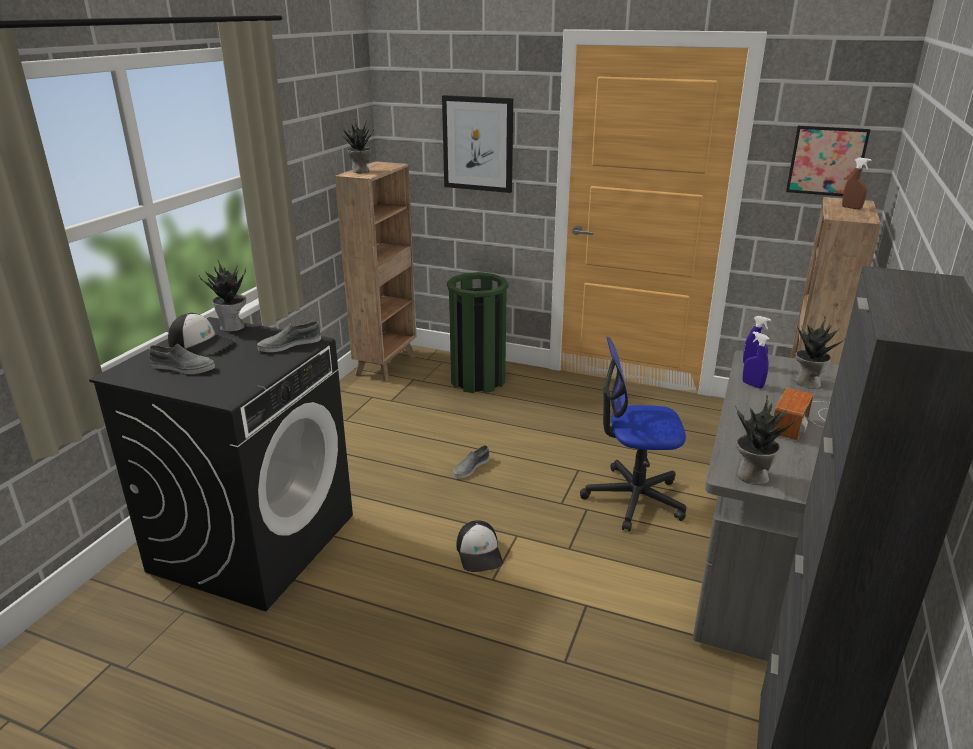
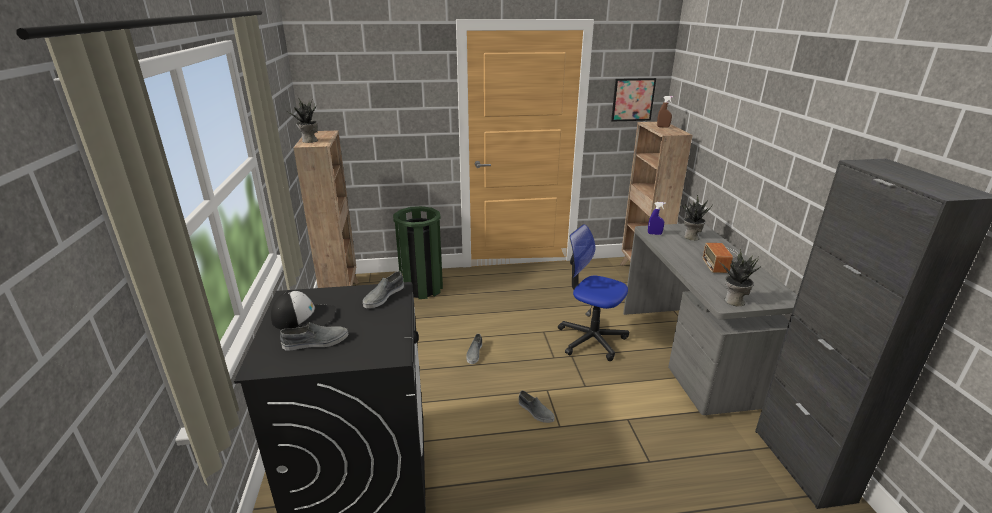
camera: 30 degrees left, 0 degrees up
potted plant [199,260,246,332] -> none
picture [442,95,513,193] -> none
cap [456,520,503,572] -> grey shoe [519,391,554,423]
office chair [580,337,686,531] -> office chair turned 60 degrees clockwise [558,224,629,361]
blue spray bottle [743,331,769,389] -> none

